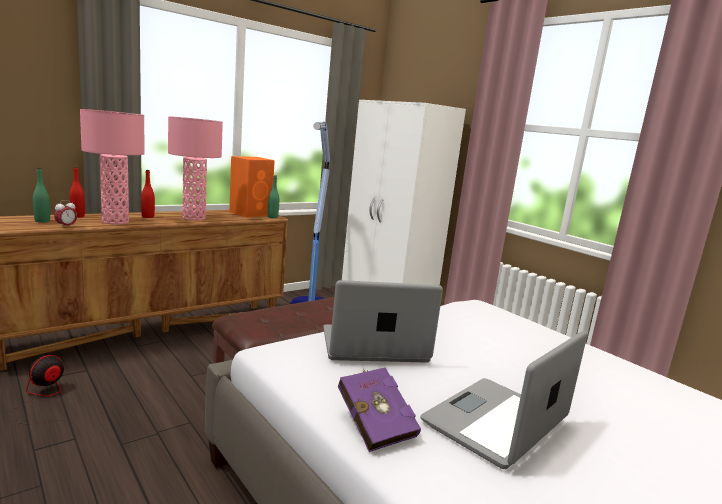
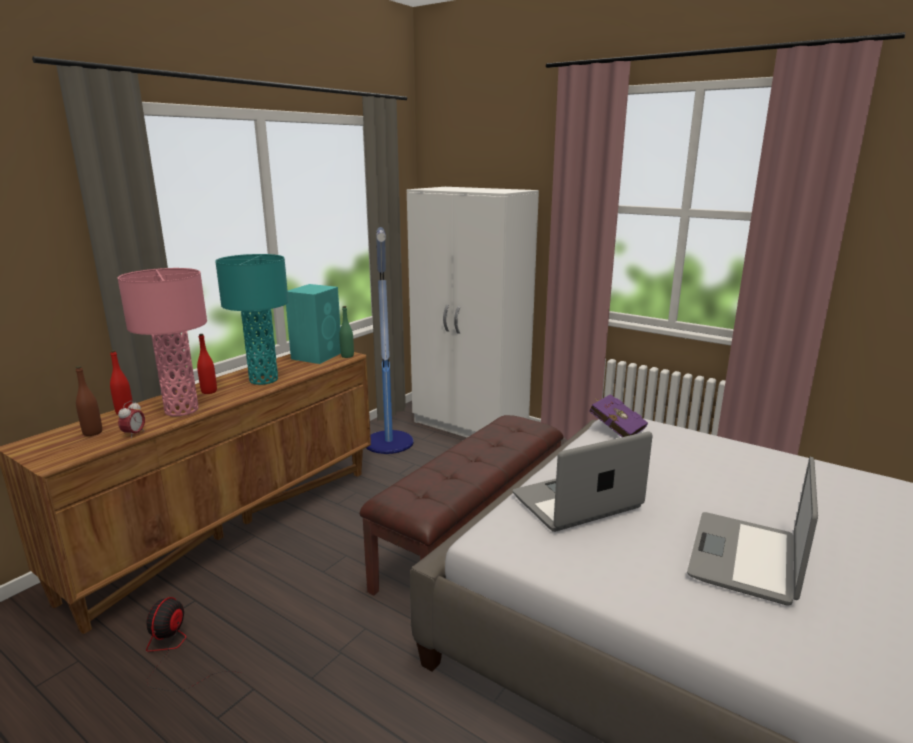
camera: 15 degrees left, 5 degrees up
green bottle [33,168,50,223] -> brown bottle [76,366,102,436]
pink table lamp [168,116,223,220] -> turquoise table lamp [215,254,289,385]
orange speaker [229,156,275,218] -> turquoise speaker [286,284,341,364]
purple book [338,368,421,452] -> purple book moved to [589,394,648,437]

